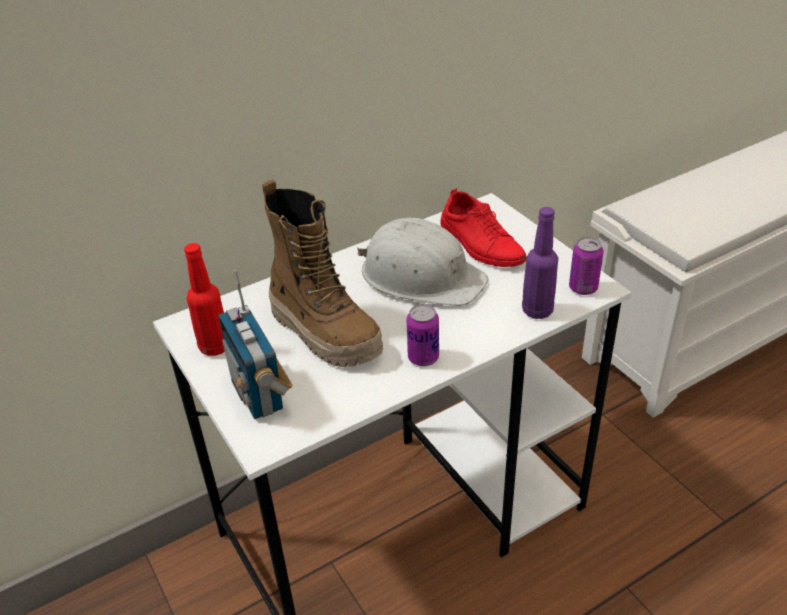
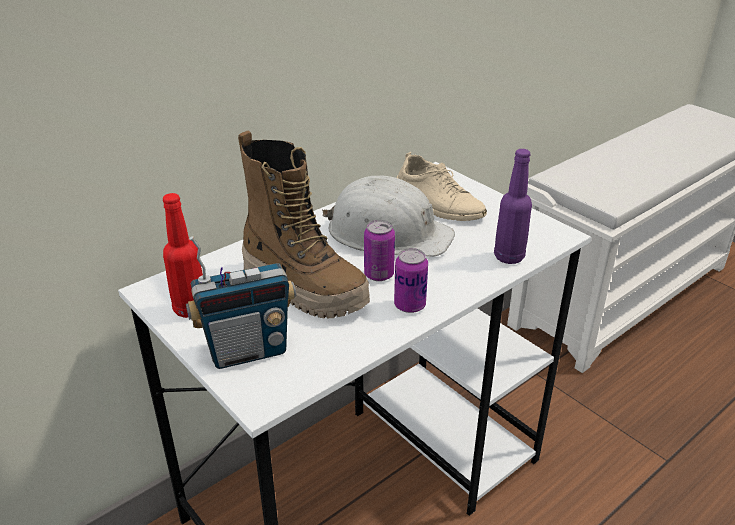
camera: 10 degrees left, 5 degrees down
radio [218,270,293,419] -> radio turned 75 degrees counterclockwise [186,236,296,369]
red shoe [440,188,526,267] -> beige shoe [397,152,487,221]
can [569,237,604,295] -> can moved to [364,220,395,281]

